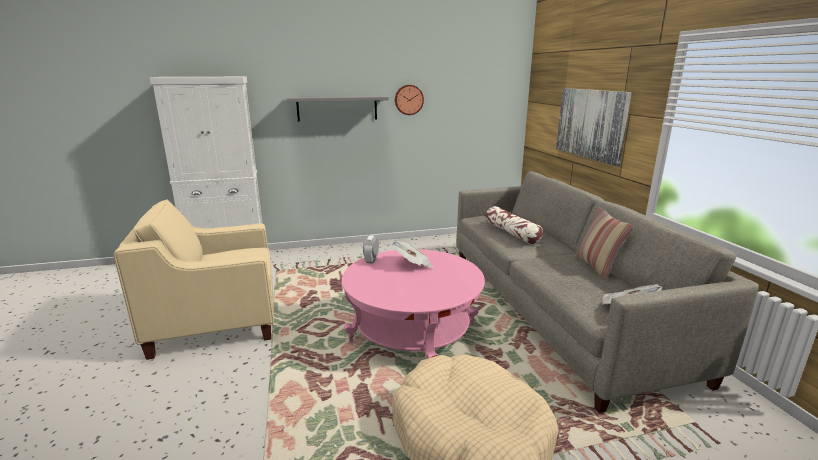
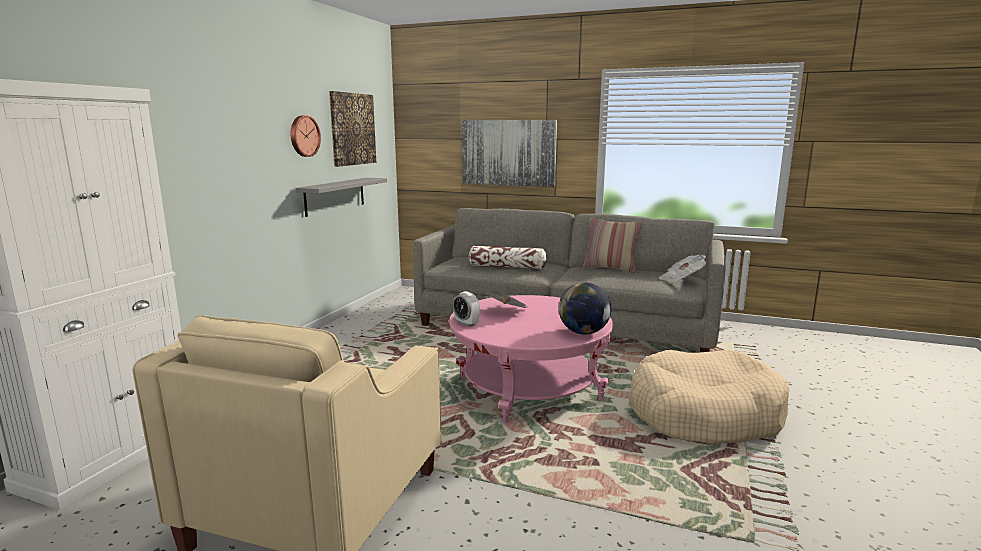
camera: 55 degrees left, 5 degrees down
grey shelf [287,96,389,121] -> grey shelf moved to [295,178,387,217]
none -> picture [329,91,376,167]
none -> globe [559,283,611,334]

